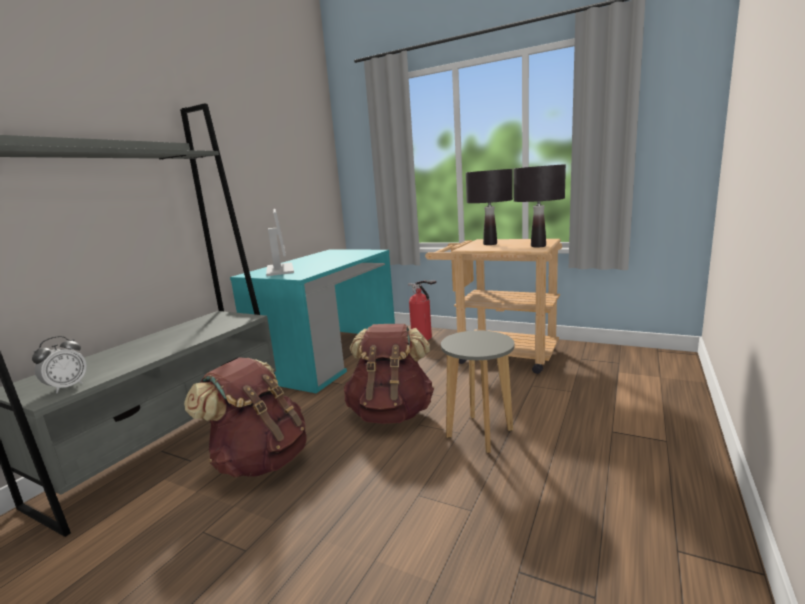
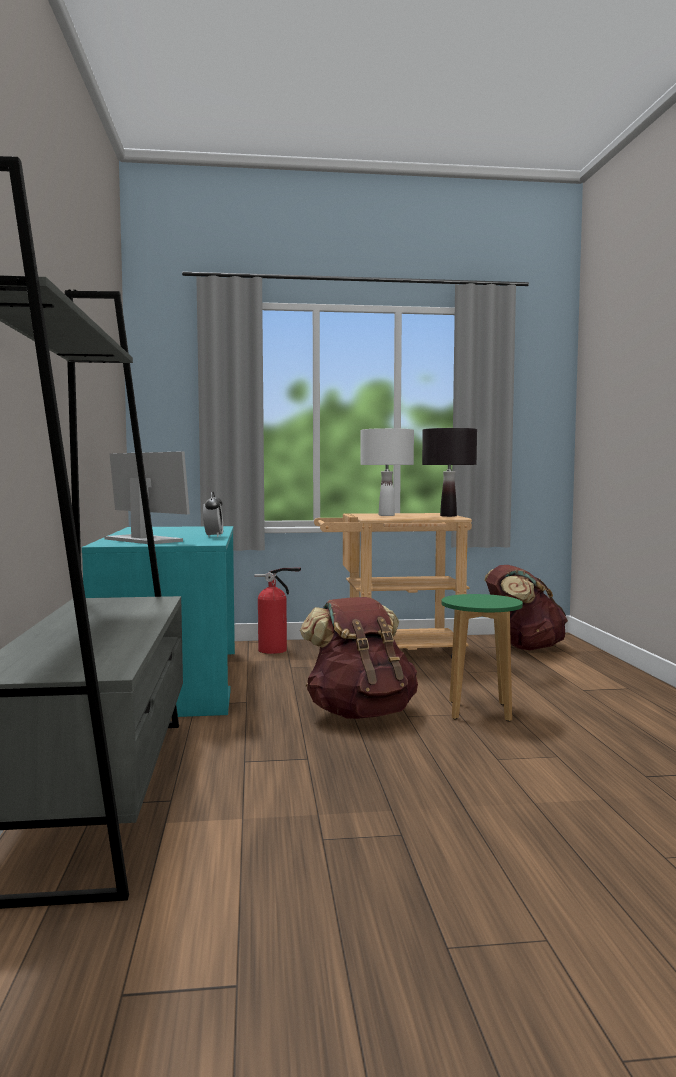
camera: 35 degrees left, 10 degrees down
alarm clock [32,336,87,393] -> alarm clock moved to [203,491,223,537]
brown backpack [184,357,307,478] -> brown backpack moved to [484,565,568,651]
grey stool [441,330,515,453] -> green stool [441,594,523,722]
black table lamp [466,169,513,245] -> white table lamp [360,428,414,516]

